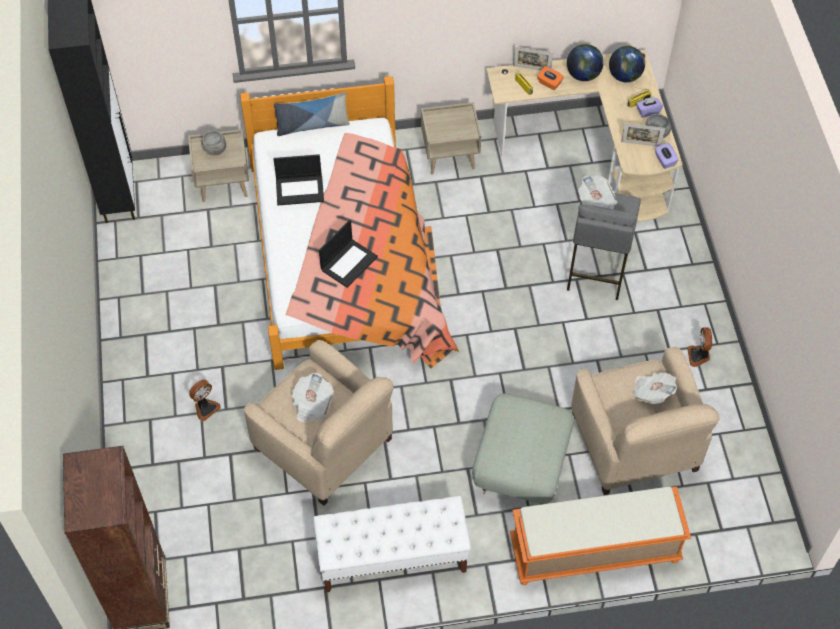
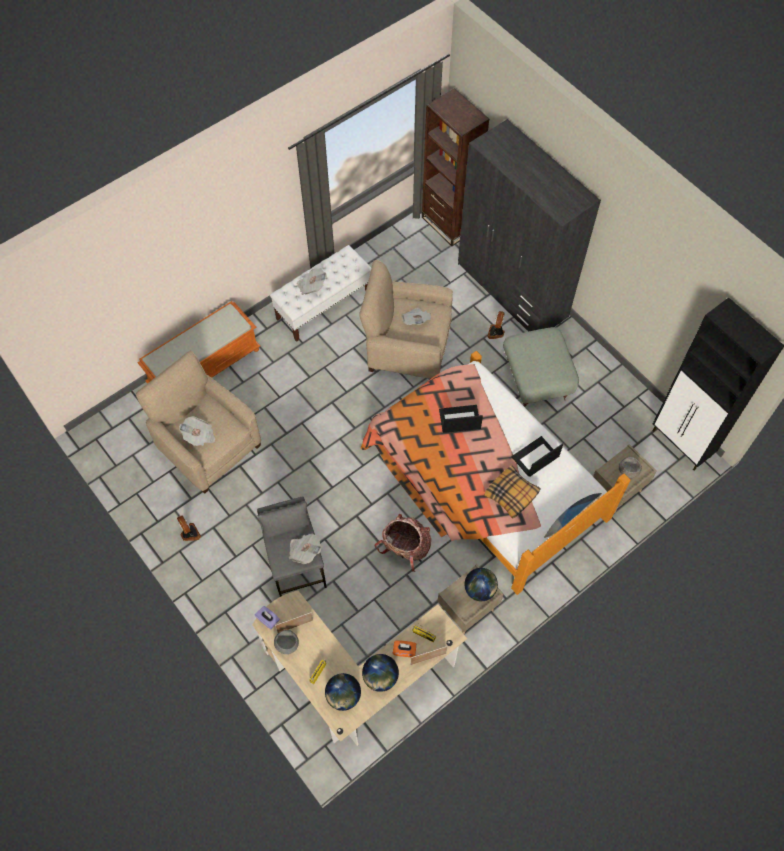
camera: 150 degrees right, 5 degrees up
laptop [319,220,378,288] -> laptop turned 75 degrees clockwise [439,405,483,433]
grey ottoman [472,393,574,505] -> grey ottoman moved to [503,327,579,408]
purple tissue box [636,97,663,117] -> none
none -> newspaper [297,268,327,295]
none -> backpack [375,514,431,572]
none -> grey wardrobe [458,119,601,332]
none -> globe [464,568,498,601]
none -> pillow [484,466,541,519]

